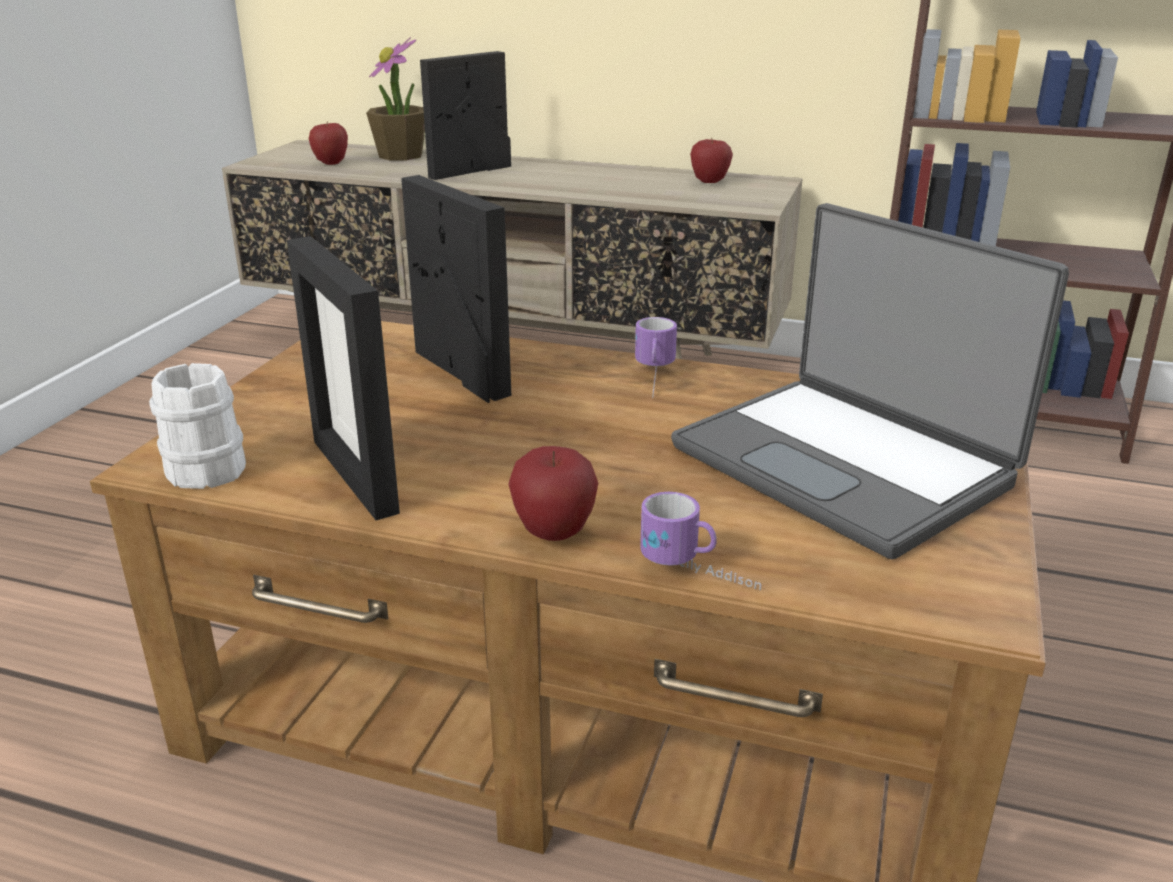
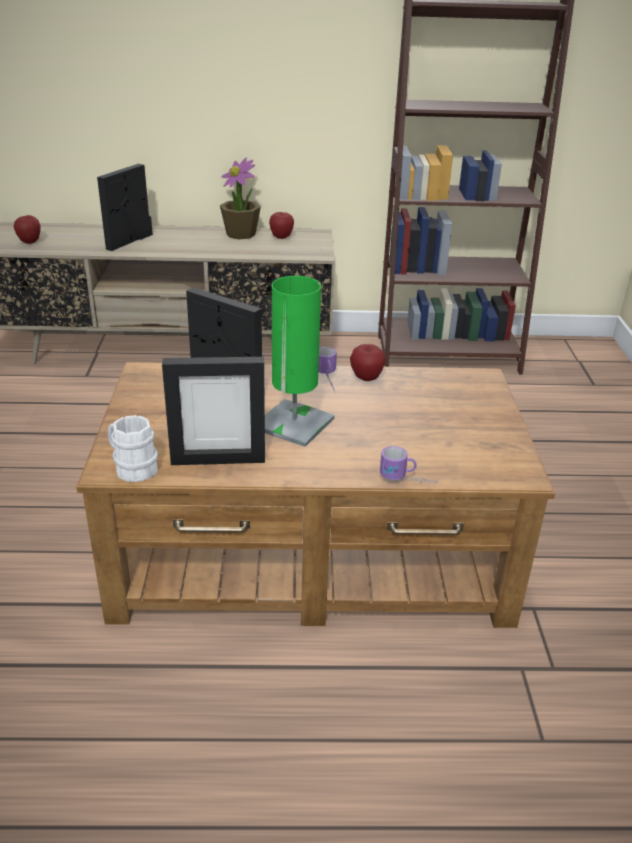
camera: 20 degrees left, 5 degrees up
picture frame [287,236,400,520] -> picture frame turned 45 degrees counterclockwise [162,357,265,465]
potted plant [366,37,425,161] -> potted plant moved to [220,158,261,239]
apple [509,446,598,541] -> apple moved to [350,344,386,381]
laptop [671,203,1069,560] -> none
none -> green table lamp [265,276,334,447]

